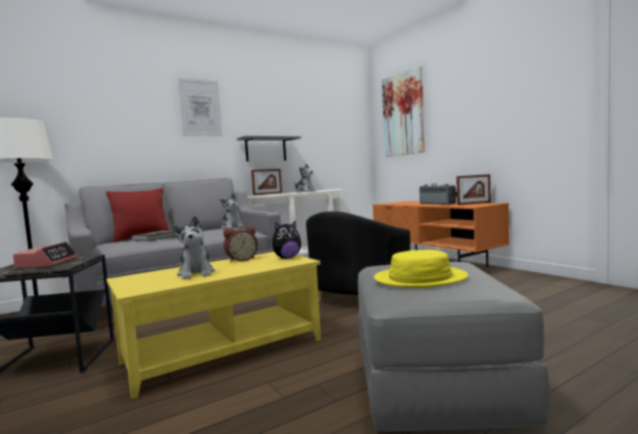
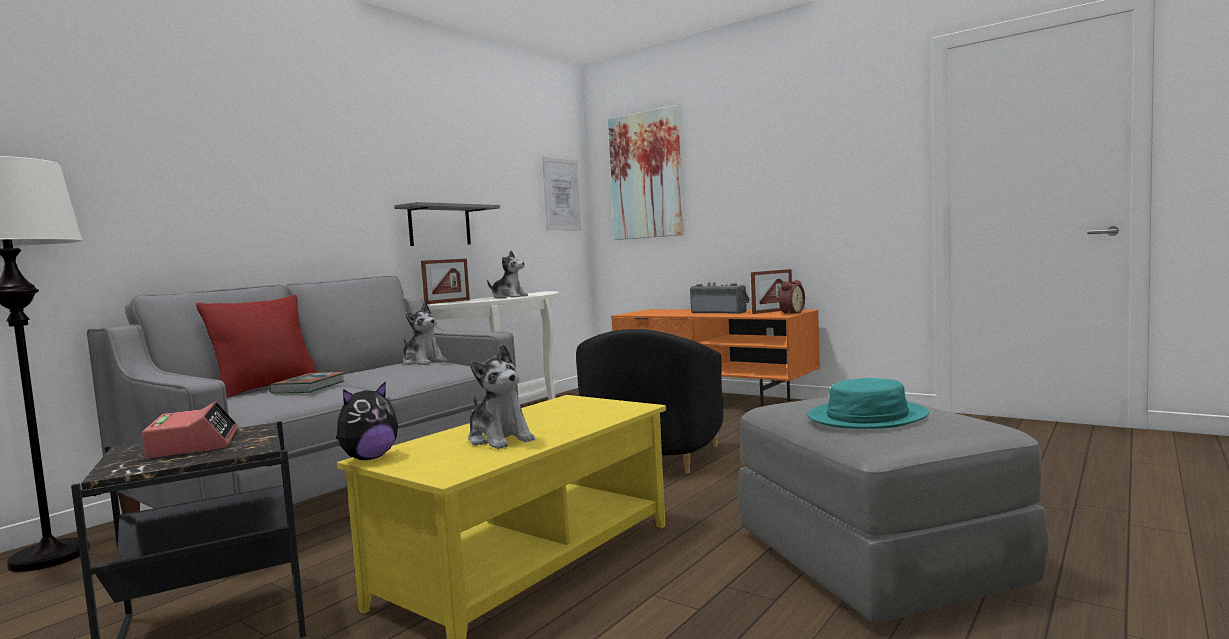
camera: 20 degrees left, 0 degrees up
picture [178,78,222,136] -> picture moved to [542,157,581,230]
alarm clock [224,225,258,263] -> alarm clock moved to [779,280,805,315]
plush toy [272,220,301,259] -> plush toy moved to [336,381,398,460]
yellow hat [374,250,468,288] -> turquoise hat [807,378,929,429]

